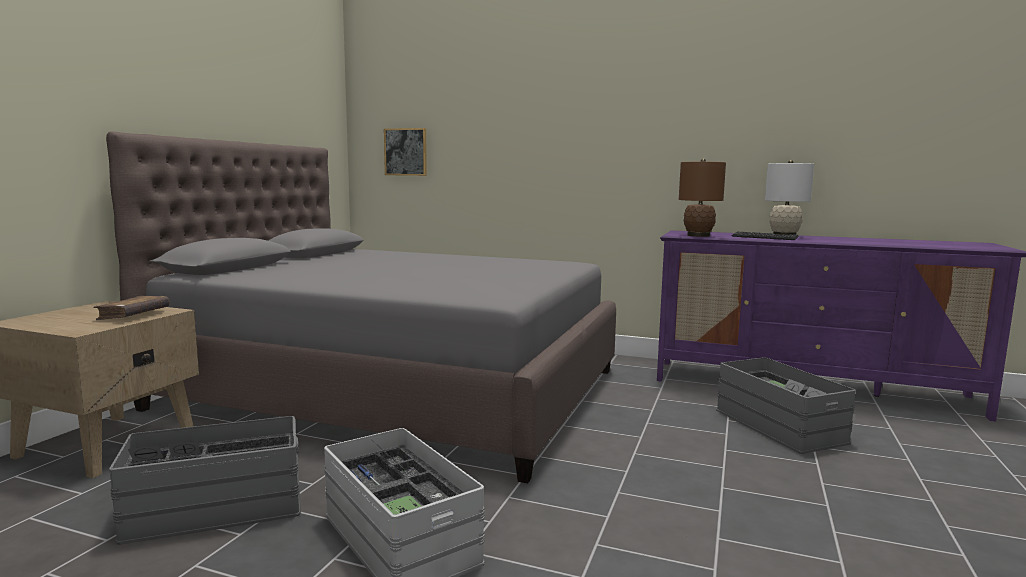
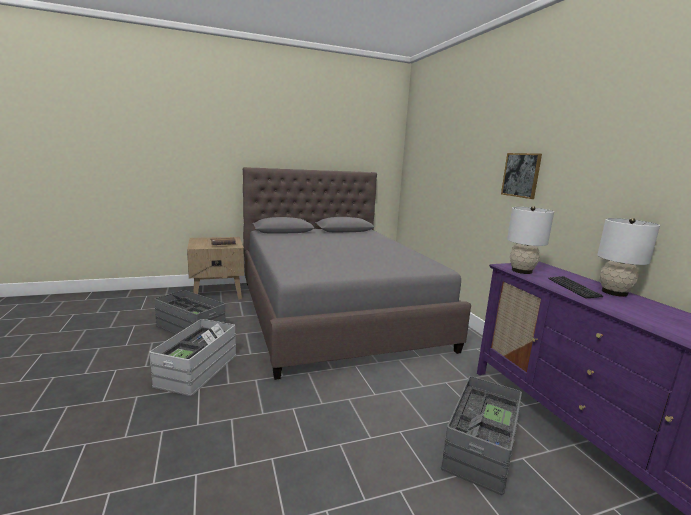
camera: 50 degrees right, 5 degrees up
picture [384,128,427,176] -> picture moved to [501,153,542,199]
brown table lamp [679,158,726,237] -> white table lamp [507,206,554,274]

